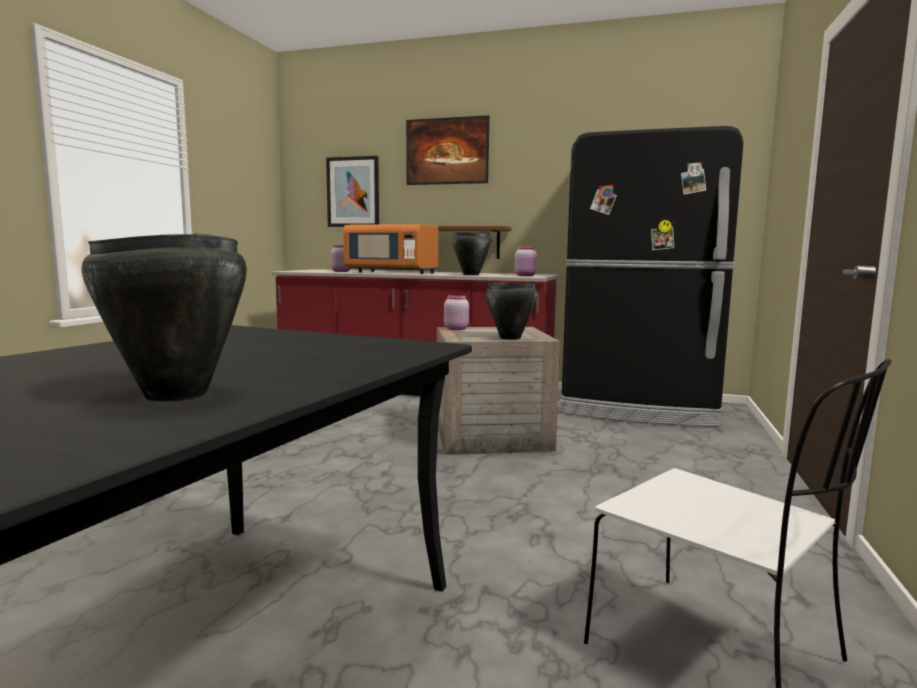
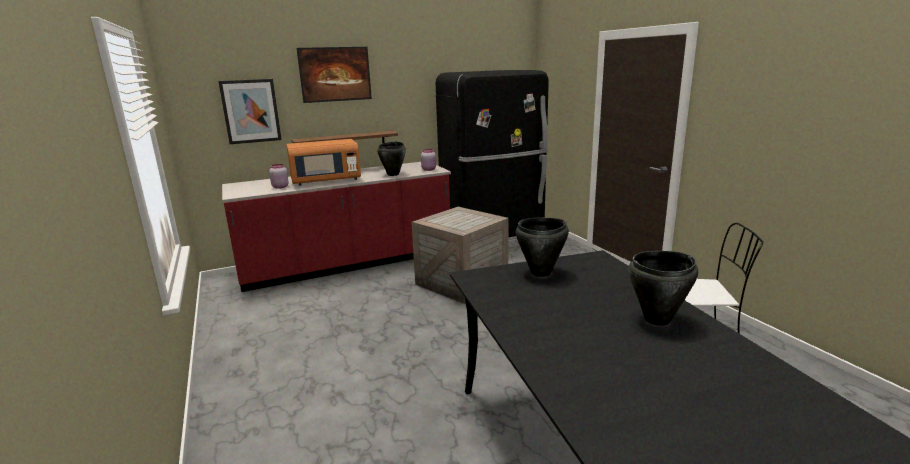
camera: 40 degrees left, 10 degrees up
pink jar [444,295,469,330] -> none
black cooking pot [485,283,538,340] -> black cooking pot moved to [516,218,569,277]

